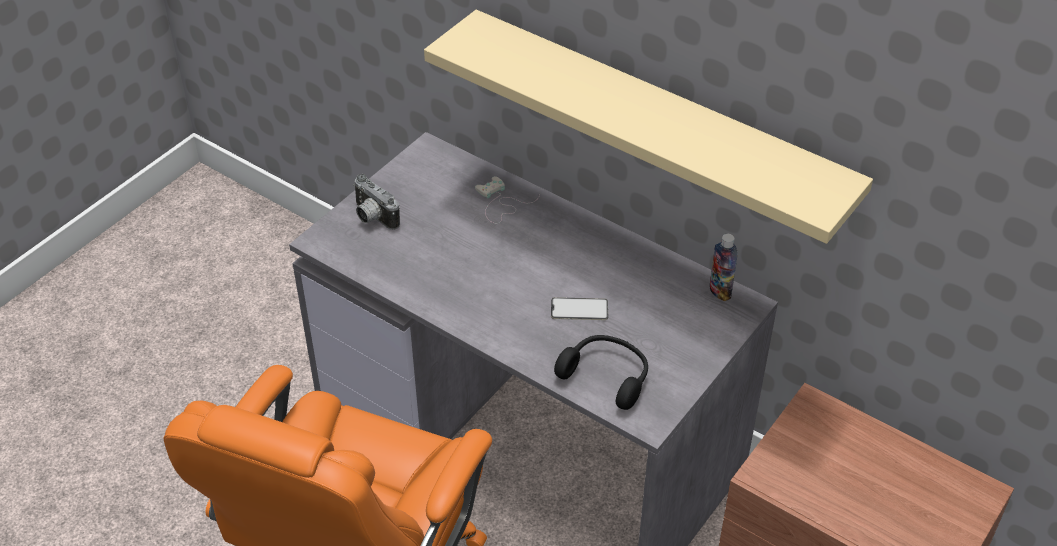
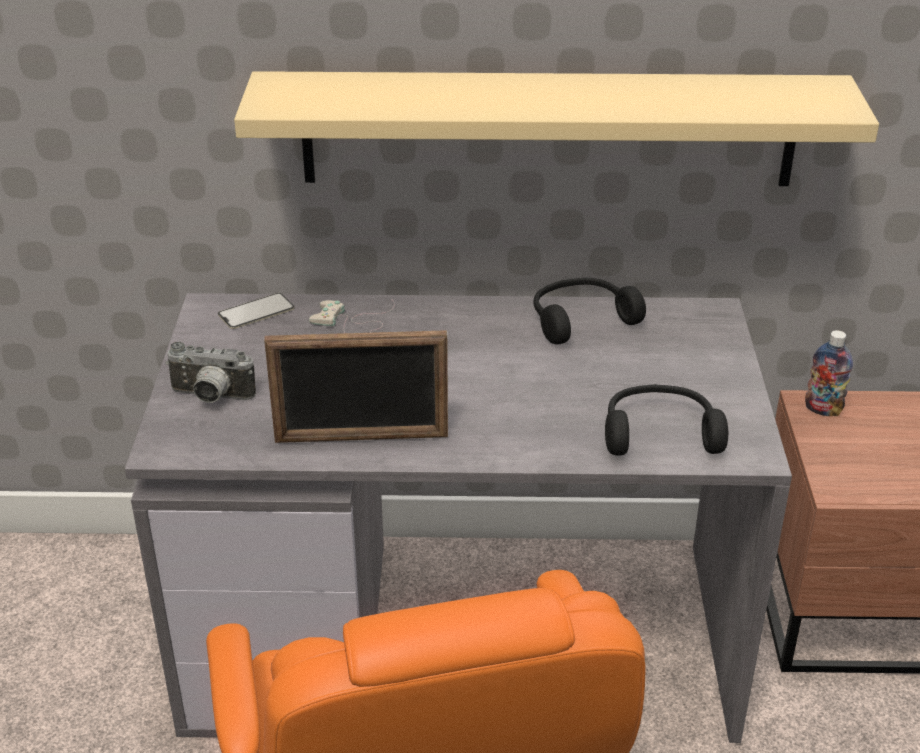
camera: 35 degrees left, 10 degrees down
phone [551,297,608,320] -> phone moved to [218,293,294,329]
bottle [709,234,738,301] -> bottle moved to [805,330,853,416]
none -> picture frame [264,330,448,443]
none -> black headphones [534,278,646,344]

